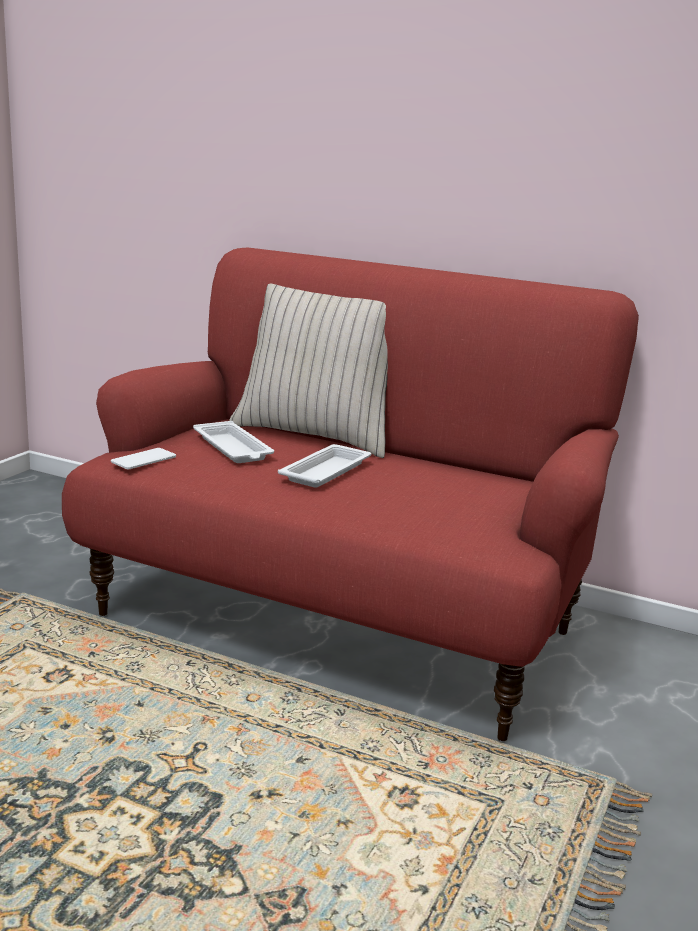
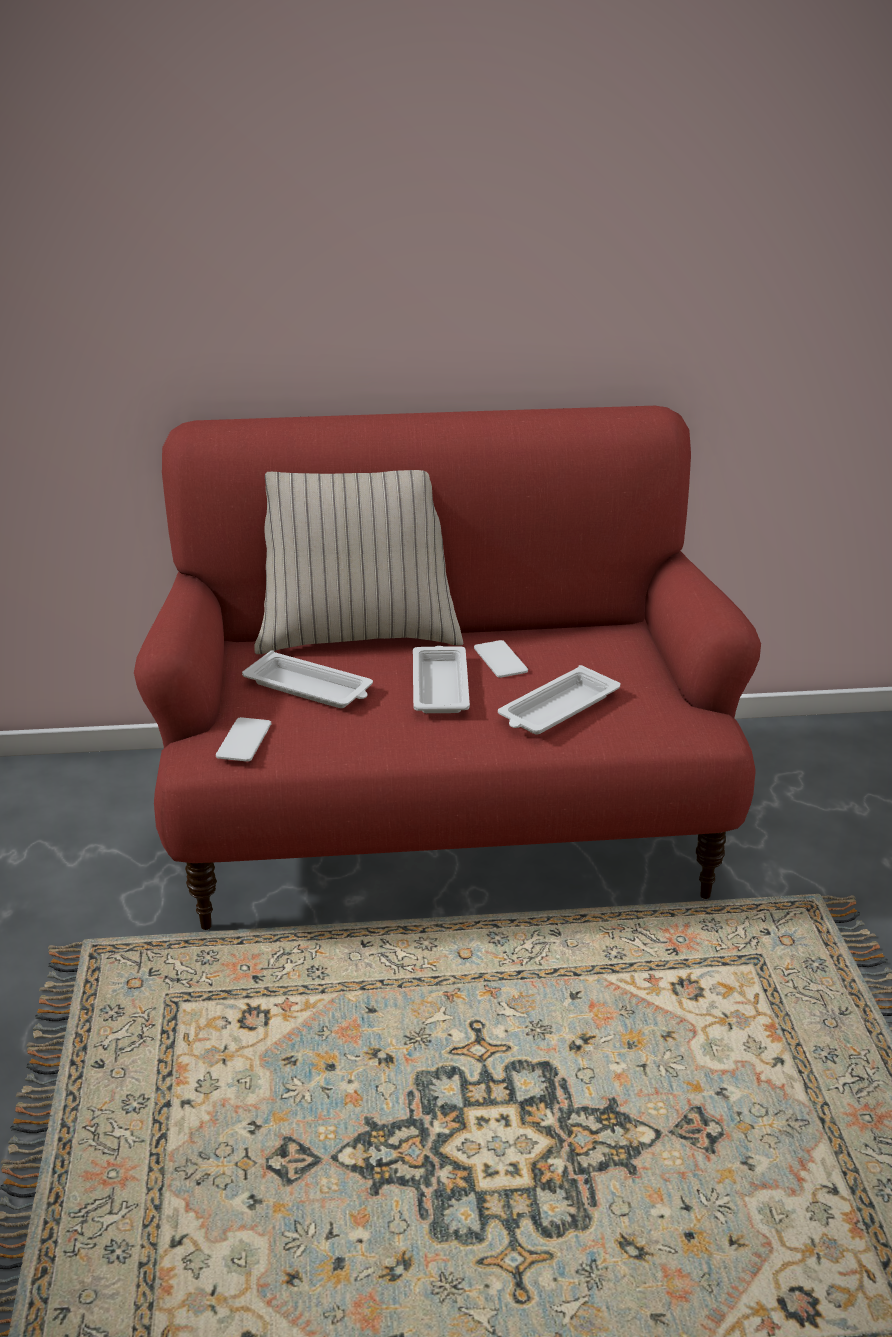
camera: 30 degrees left, 10 degrees up
none -> phone [474,640,528,678]
none -> white tray [498,665,621,735]

